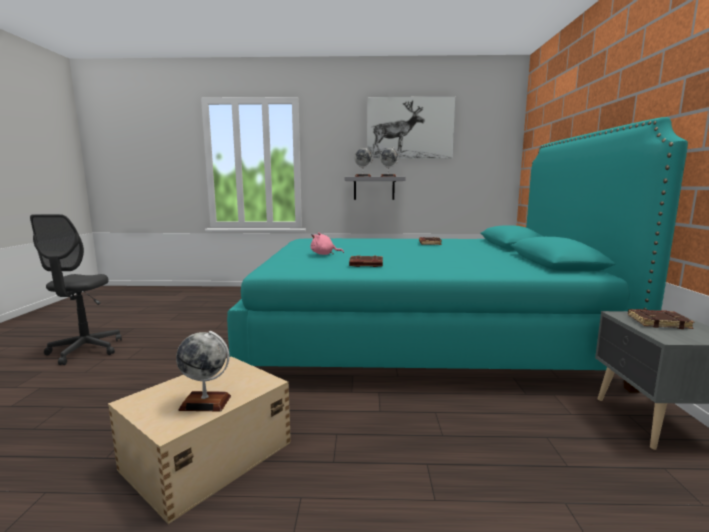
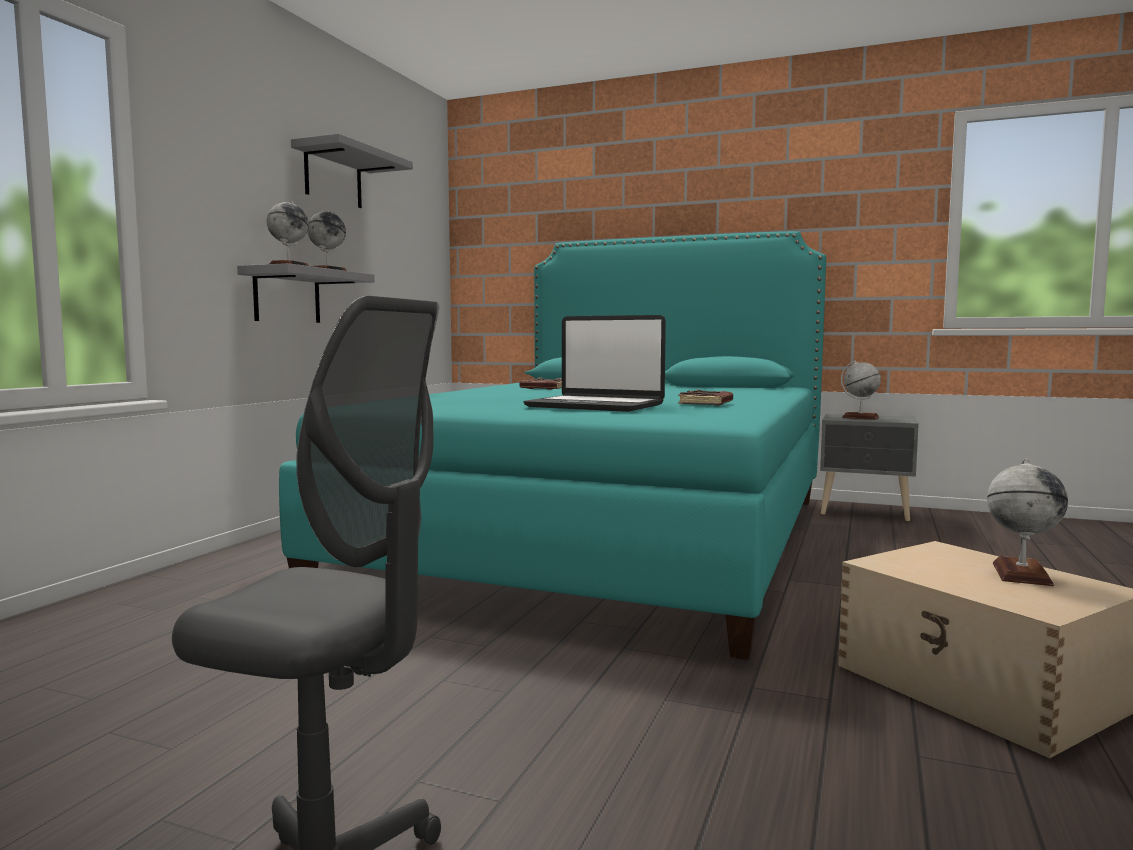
camera: 70 degrees left, 5 degrees down
pink plush toy [311,232,344,255] -> laptop [524,315,666,412]
picture [367,97,455,159] -> grey shelf [291,134,413,208]
brown book [628,309,695,329] -> globe [841,360,881,420]

